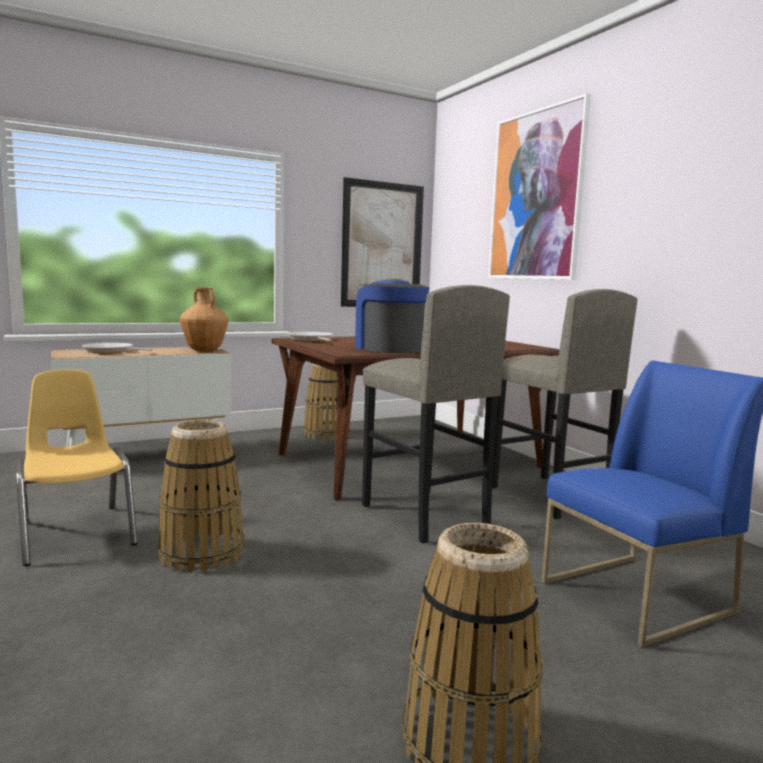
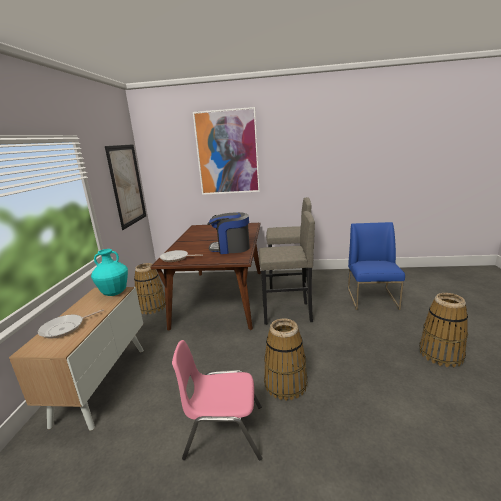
camera: 55 degrees left, 10 degrees up
yellow chair [16,370,138,566] -> pink chair [172,340,262,460]
brown vase [180,287,228,352] -> turquoise vase [91,249,128,296]

